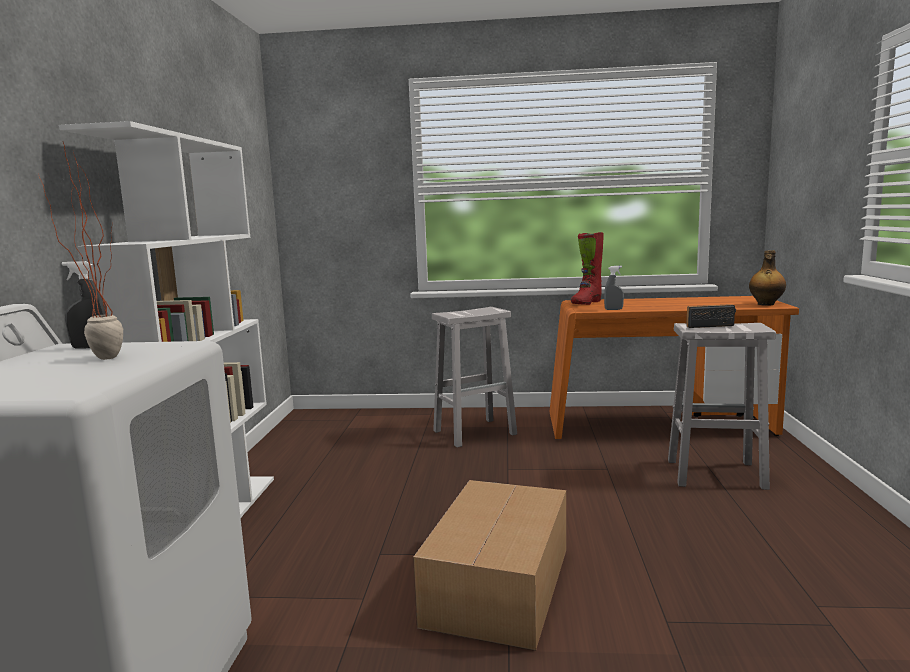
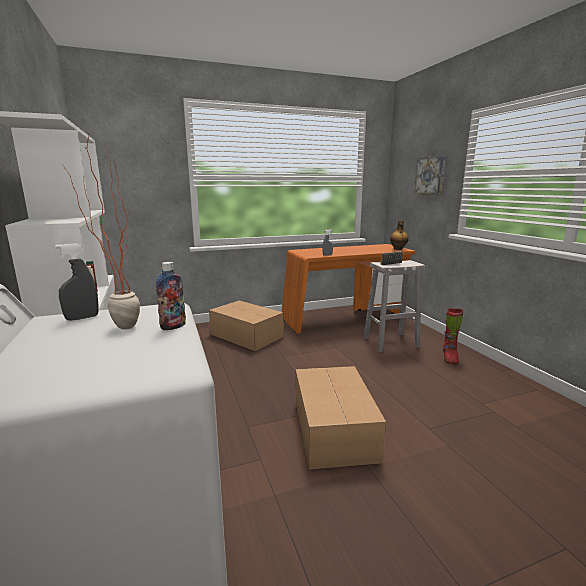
camera: 25 degrees left, 5 degrees up
white stool [432,307,517,447] -> cardboard box [209,300,284,351]
red boot [571,232,604,305] -> red boot moved to [443,308,464,365]
none -> bottle [156,262,186,330]
none -> picture [414,155,446,195]

